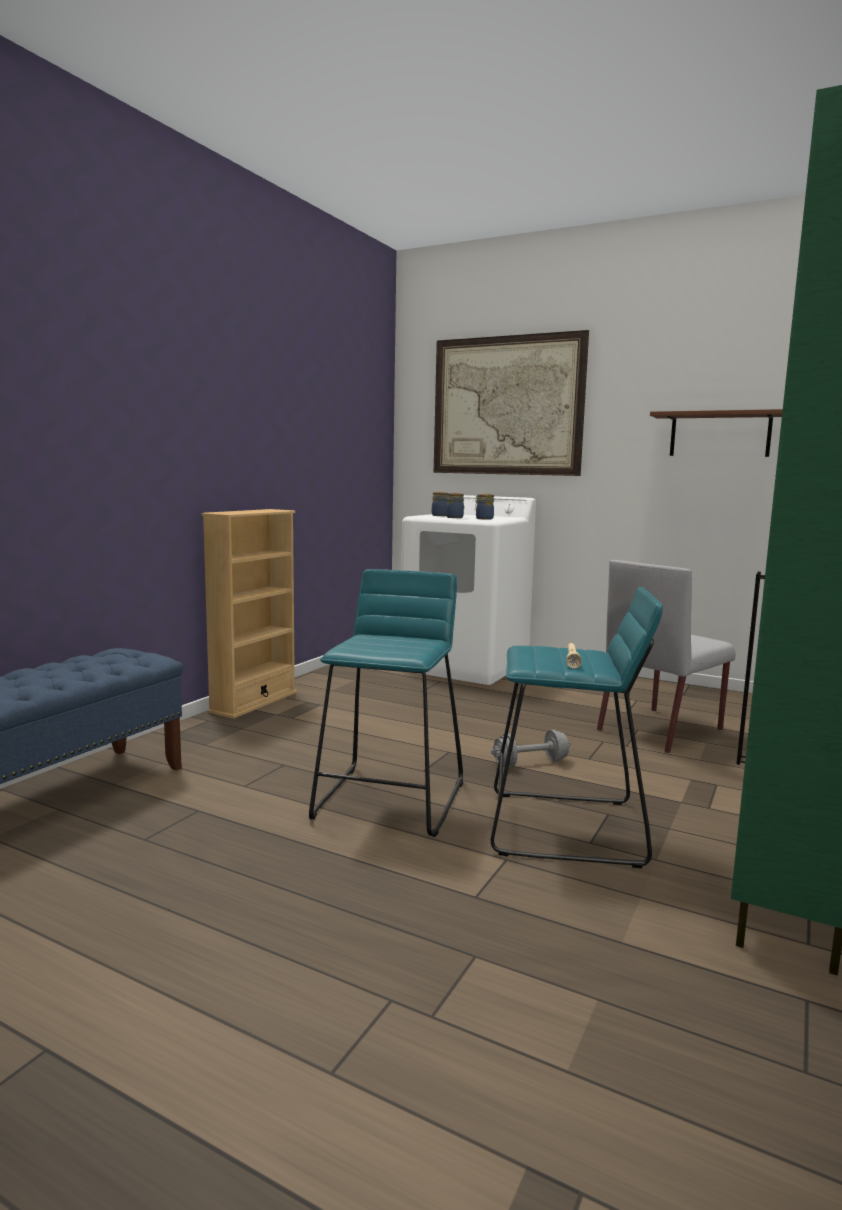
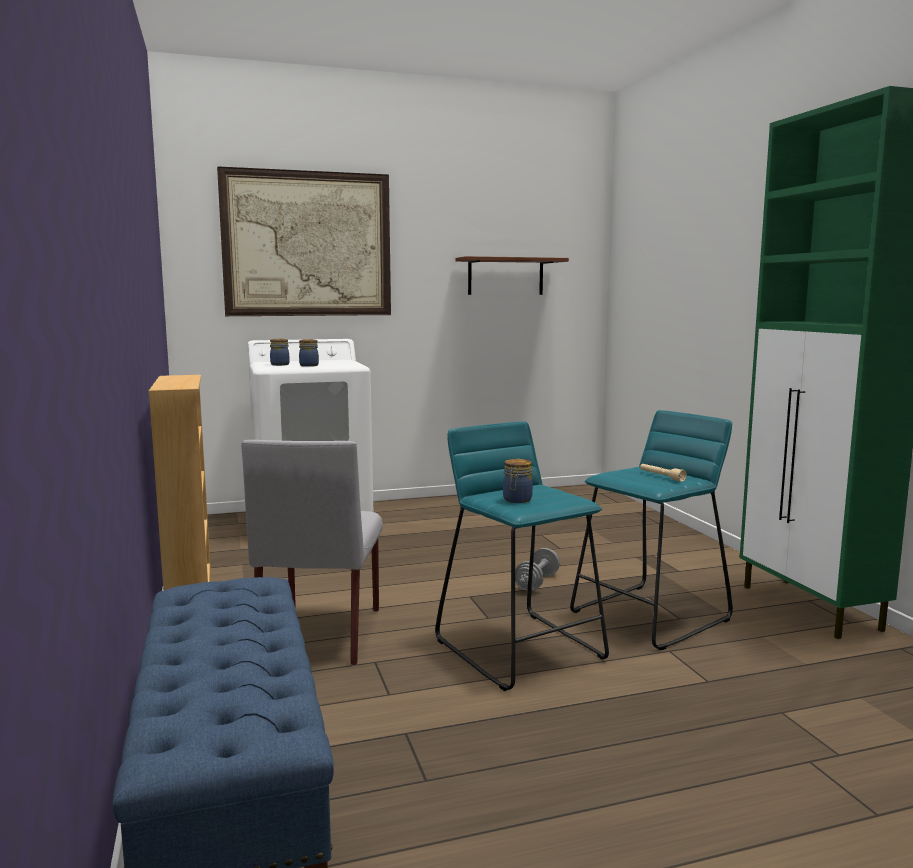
camera: 45 degrees left, 0 degrees up
jar [475,494,494,520] -> jar moved to [503,459,533,503]
grey chair [597,560,736,754] -> grey chair moved to [241,440,383,666]

